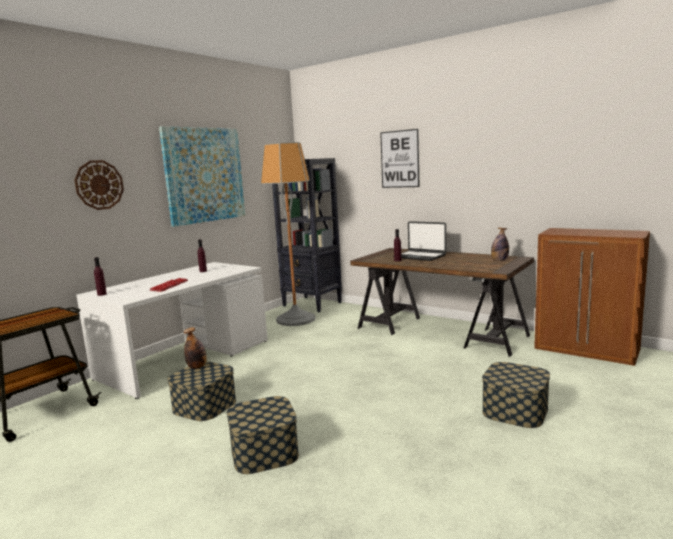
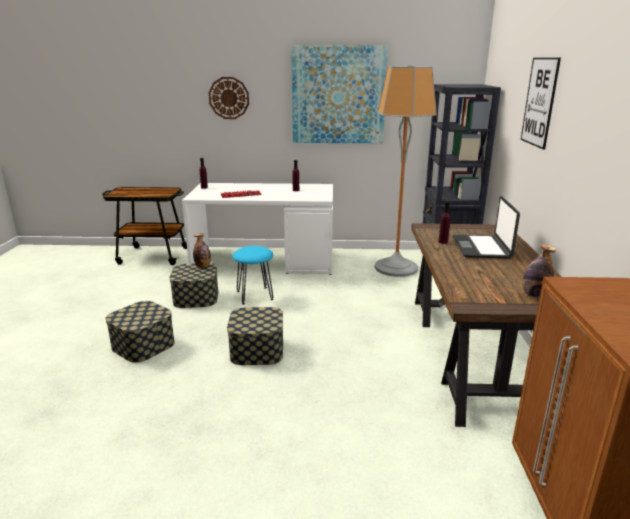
camera: 55 degrees right, 10 degrees up
storage box [482,362,550,428] -> storage box moved to [227,307,283,365]
none -> turquoise stool [232,246,274,304]

